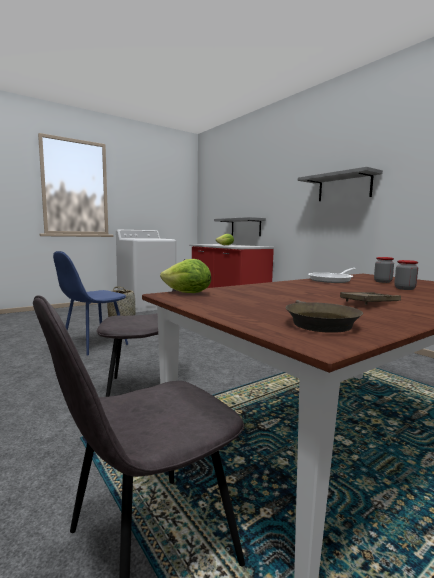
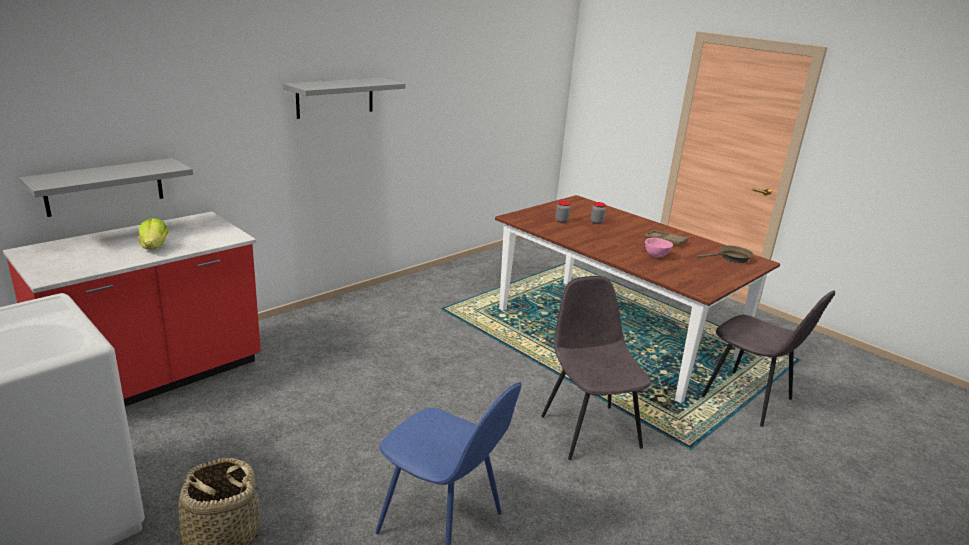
camera: 100 degrees left, 15 degrees up
lettuce [160,259,211,293] -> none
frying pan [308,268,356,283] -> none
none -> pink bowl [645,238,673,258]

